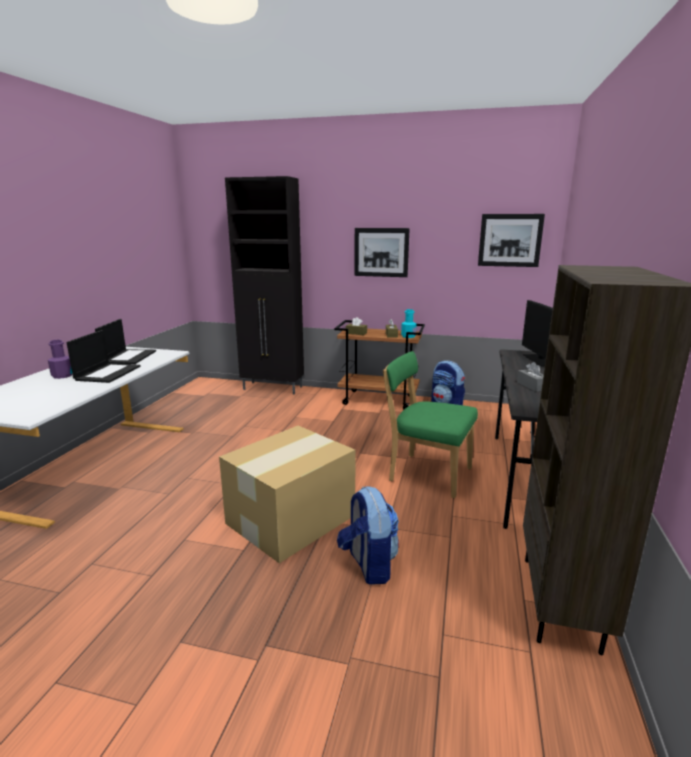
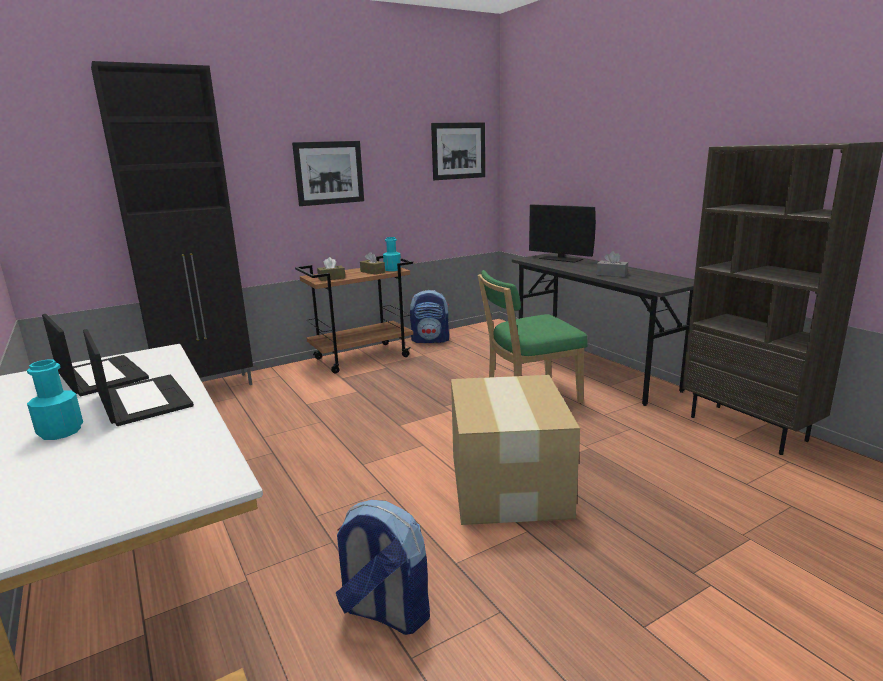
camera: 45 degrees left, 0 degrees up
purple bottle [48,340,72,379] -> turquoise bottle [27,360,83,440]
backpack [337,487,399,585] -> backpack moved to [336,500,430,635]

